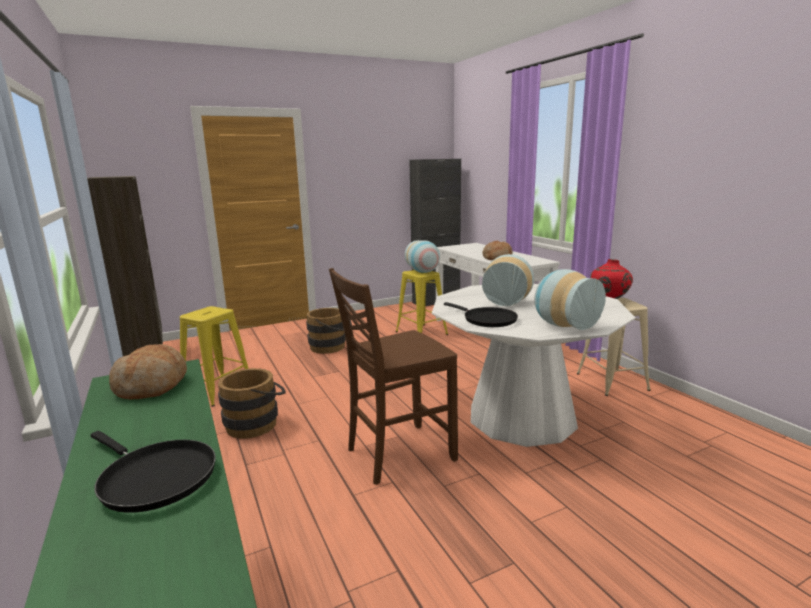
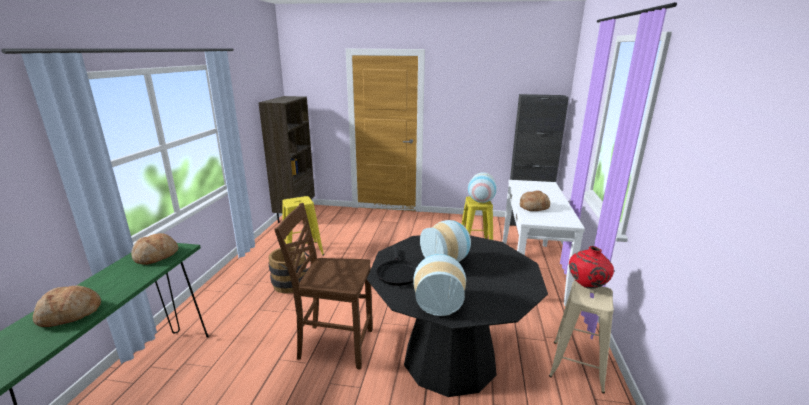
camera: 35 degrees right, 5 degrees up
black frying pan [91,431,216,513] -> bread [33,286,101,327]
brown bucket [306,308,352,354] -> none
white dining table [432,284,635,447] -> black dining table [367,235,548,397]

